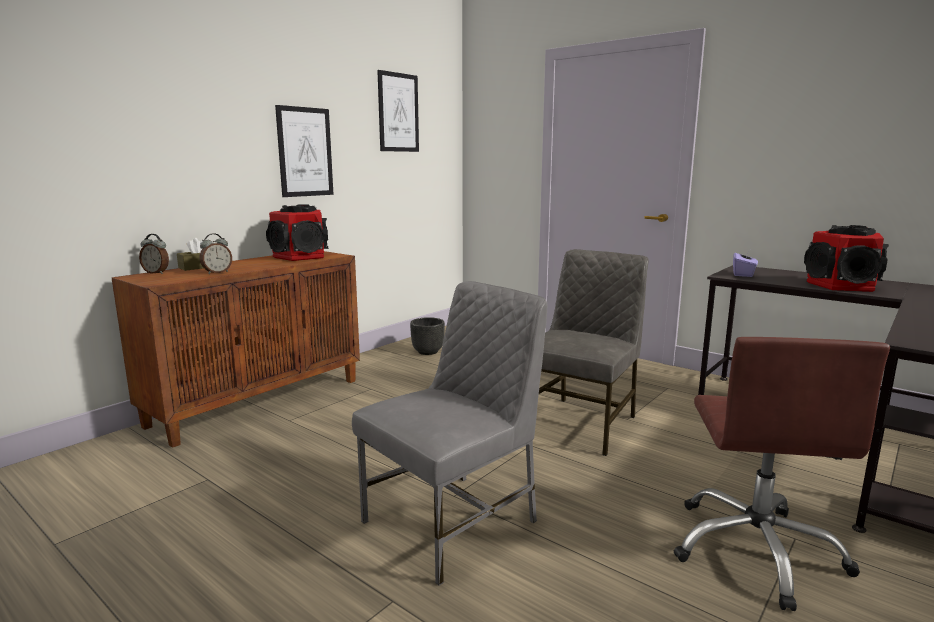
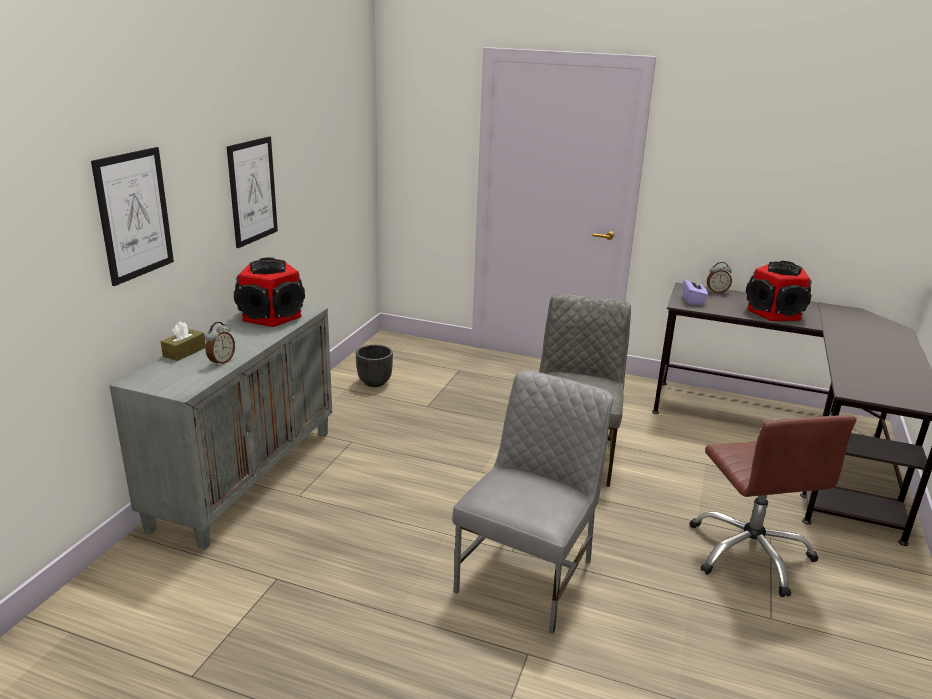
camera: 20 degrees left, 10 degrees up
brown cabinet [112,251,360,448] -> grey cabinet [109,304,332,550]
alarm clock [139,234,169,274] -> alarm clock moved to [707,262,732,293]
picture [377,70,419,152] -> picture moved to [91,147,174,286]

